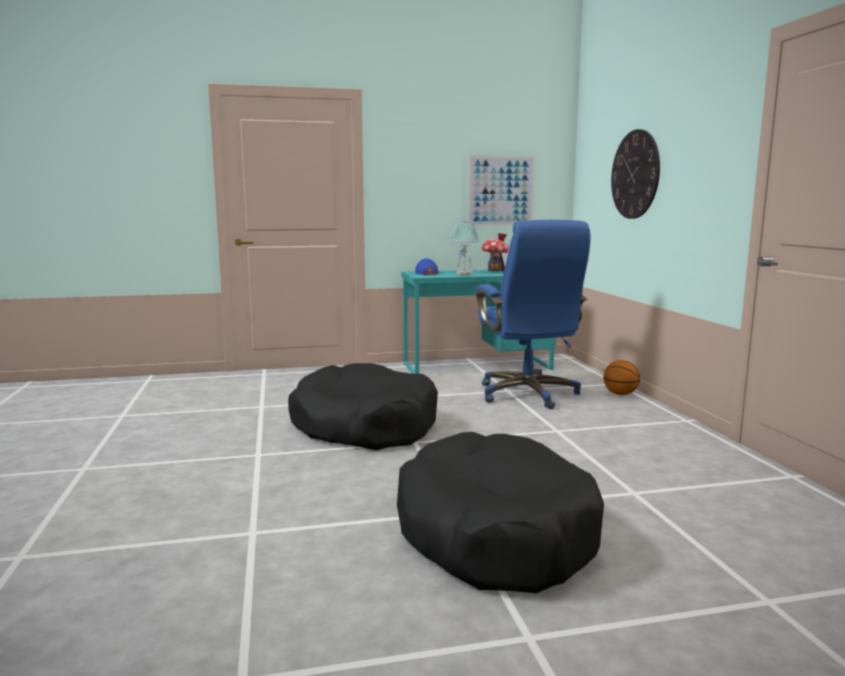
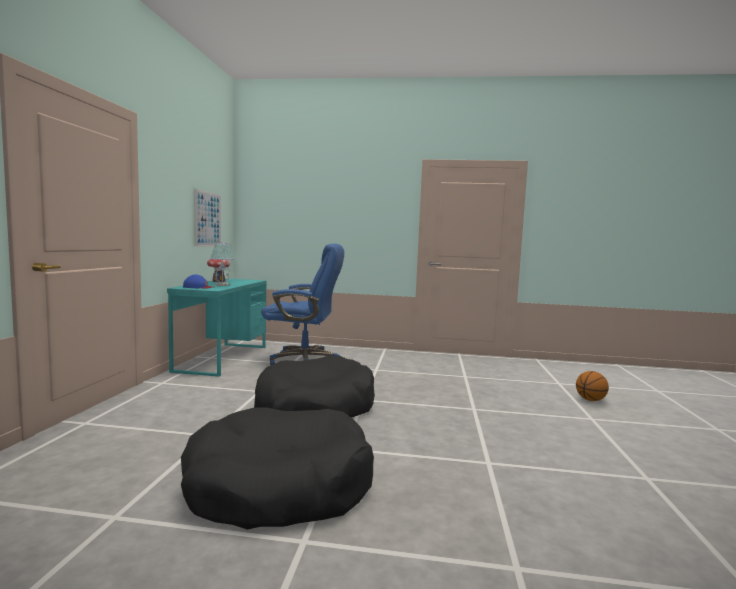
camera: 70 degrees left, 5 degrees down
black dog bed [397,432,604,593] -> black dog bed moved to [181,407,374,530]
basketball [603,360,640,395] -> basketball moved to [576,371,609,401]
wall clock [611,129,660,219] -> none

